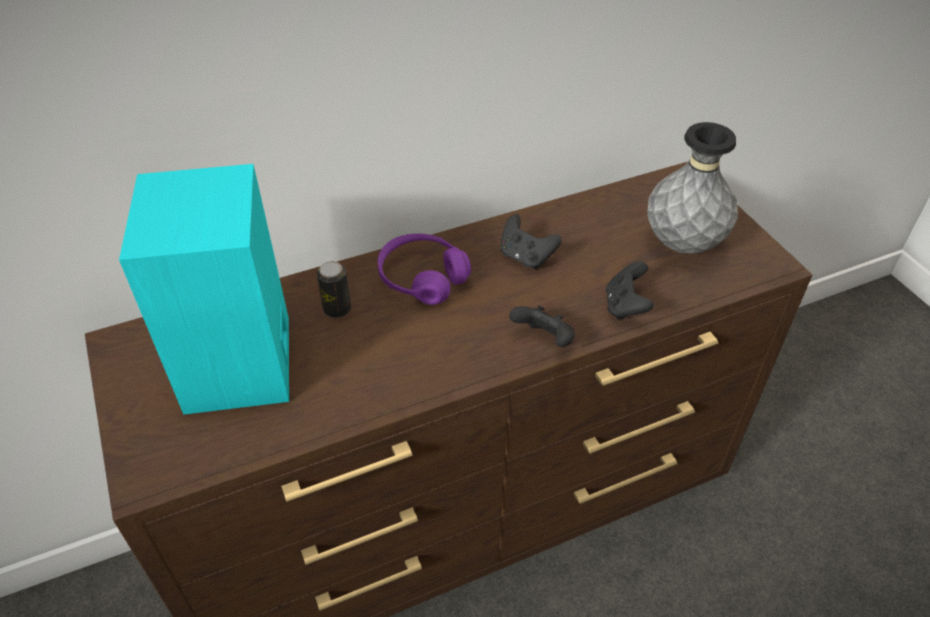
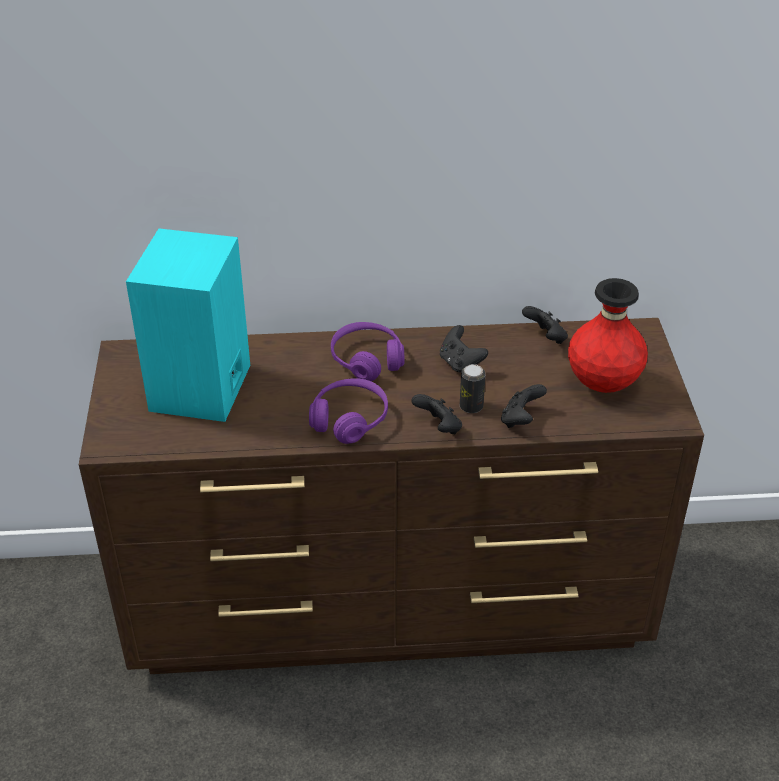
camera: 20 degrees right, 5 degrees down
can [317,261,351,318] -> can moved to [460,364,486,413]
grey vase [647,122,738,254] -> red vase [568,278,648,393]
none -> purple headphones [309,378,388,444]
none -> black game controller [522,306,568,344]

